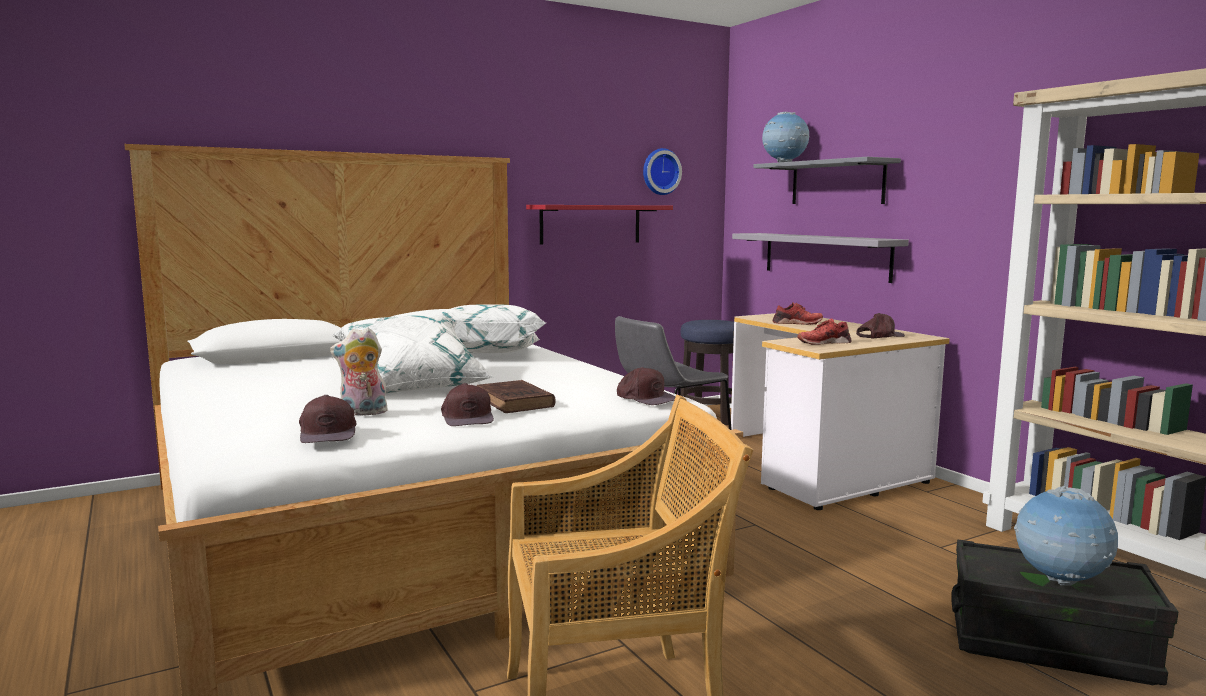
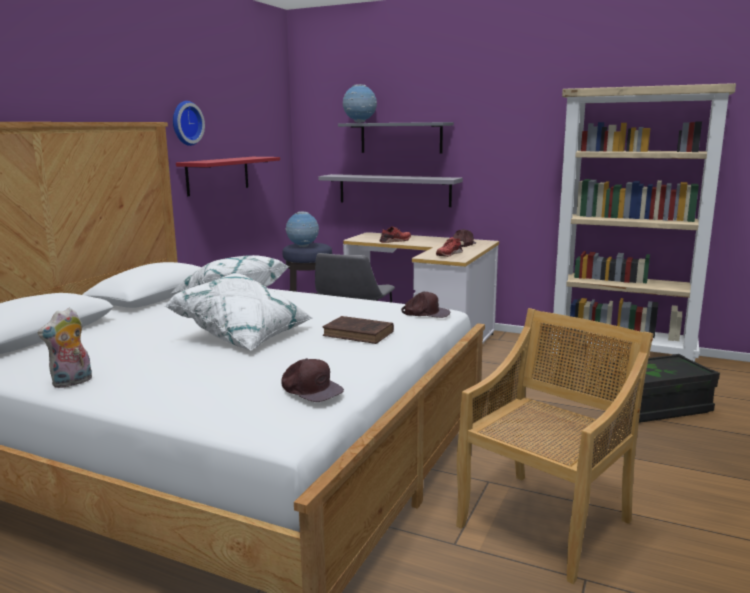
camera: 35 degrees left, 5 degrees up
plush toy [330,328,388,416] -> plush toy moved to [37,308,92,388]
brown cap [441,383,494,426] -> none
wall clock [643,148,682,195] -> wall clock moved to [173,101,205,146]
globe [1014,486,1118,586] -> globe moved to [285,212,319,247]

